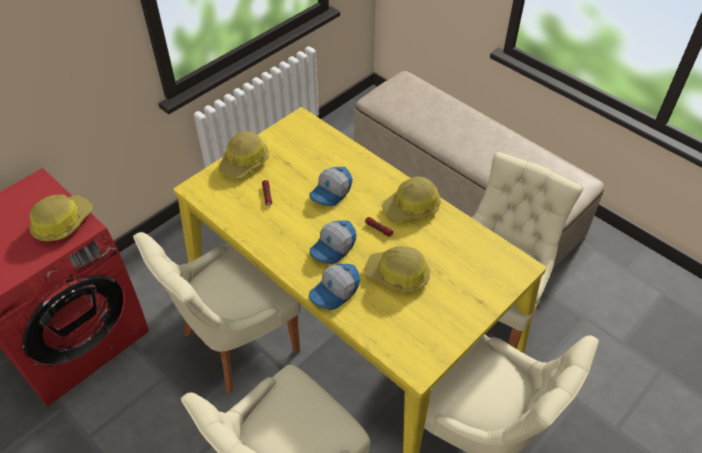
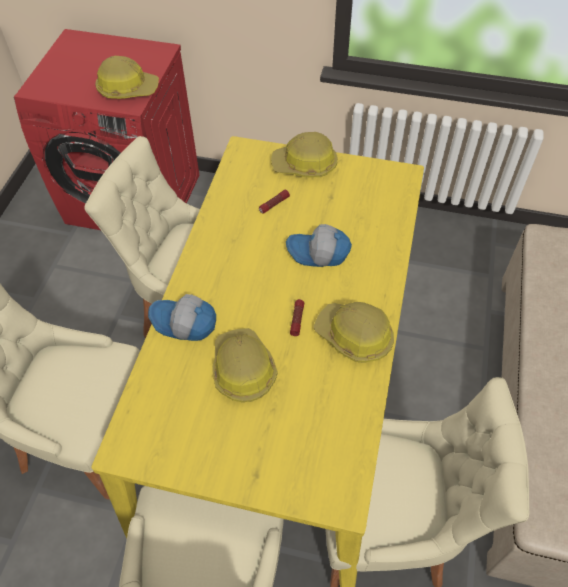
camera: 60 degrees right, 5 degrees up
cap [310,220,357,264] -> none

